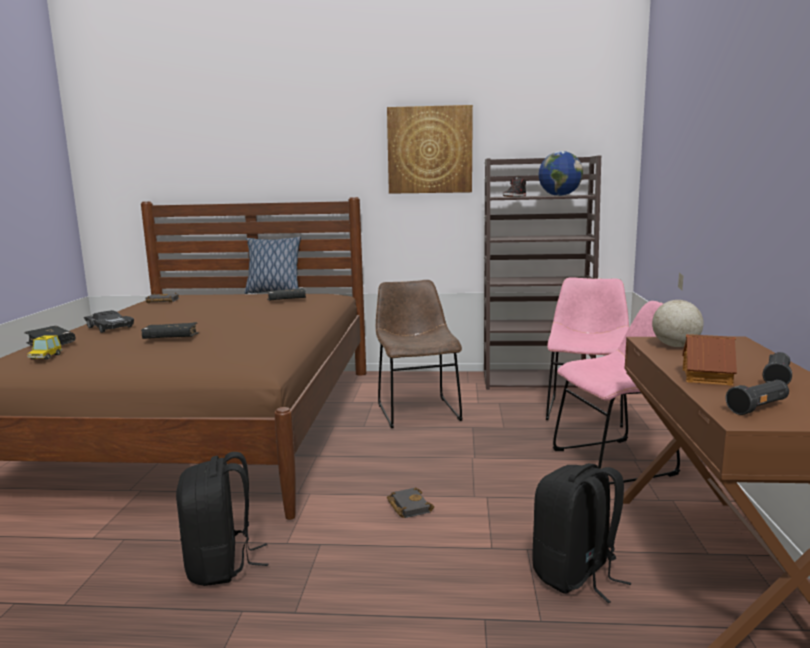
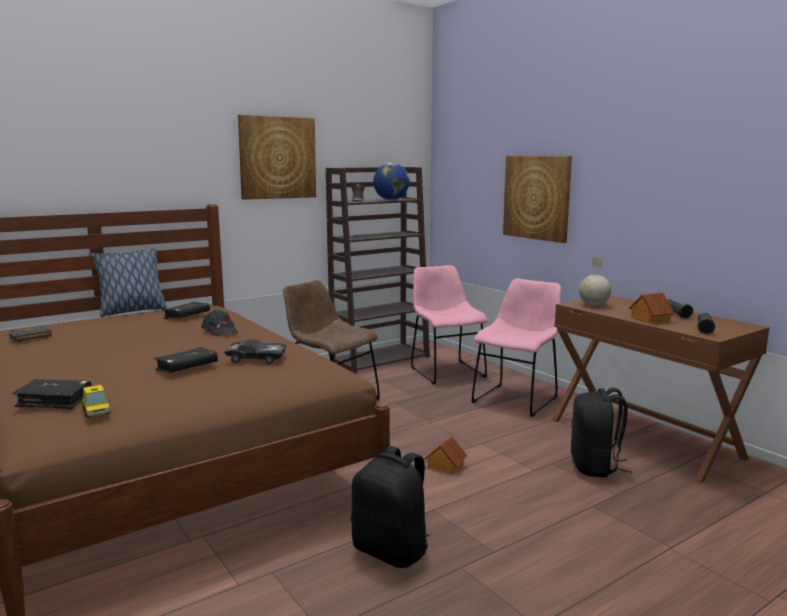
camera: 40 degrees left, 0 degrees up
black toy car [84,310,134,333] -> black toy car moved to [224,340,286,364]
black book [387,488,434,518] -> toy house [424,436,467,474]
none -> black cap [201,309,238,336]
none -> picture [503,156,572,243]

